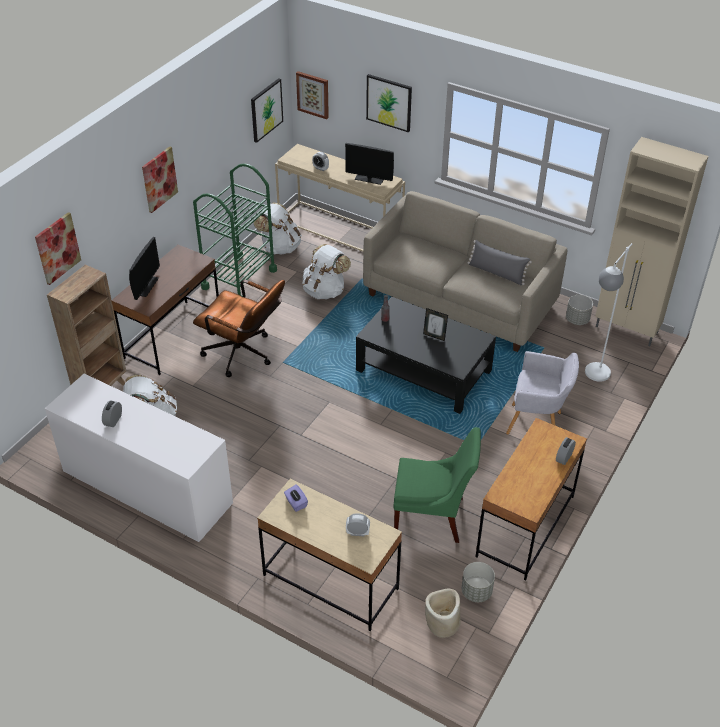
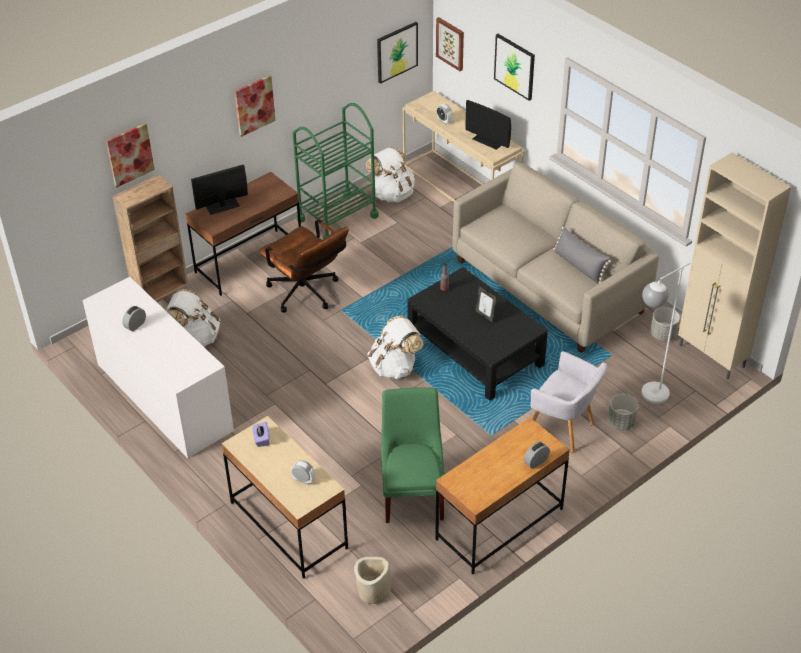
camera: 20 degrees right, 0 degrees up
monitor [129,237,160,300] -> monitor turned 150 degrees counterclockwise [191,164,248,215]
white backpack [303,244,351,299] -> white backpack moved to [367,316,423,379]
green chair [393,427,481,543] -> green chair turned 120 degrees counterclockwise [381,388,445,523]
grey planter [462,562,495,602] -> grey planter moved to [608,394,639,430]

